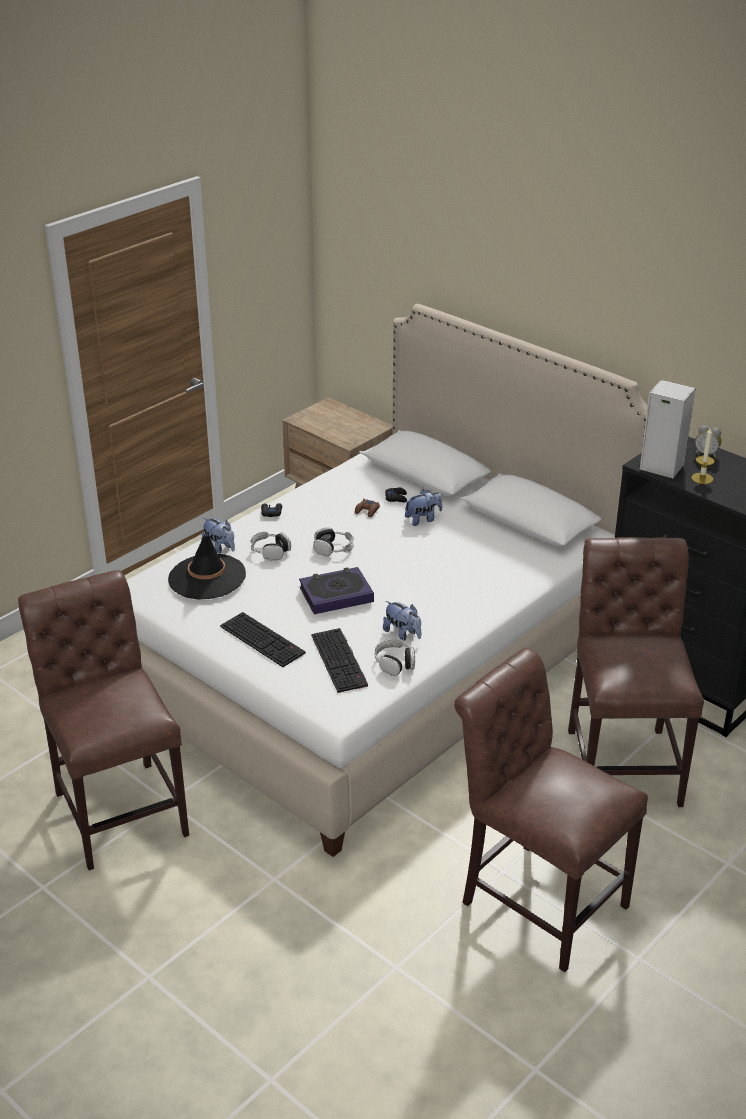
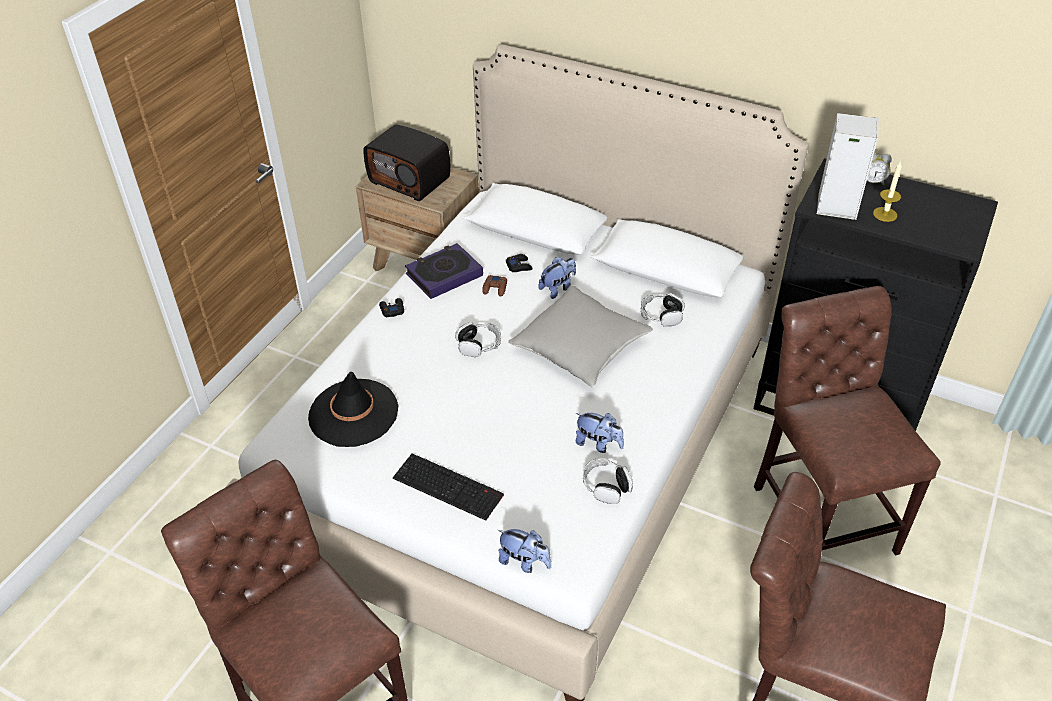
camera: 15 degrees left, 10 degrees up
plush toy [201,518,235,553] -> plush toy moved to [498,529,551,573]
headphones [251,532,291,560] -> headphones moved to [640,293,685,327]
book [299,567,374,614] -> book moved to [405,243,483,299]
keyboard [311,628,368,693] -> none
none -> radio [363,124,450,201]
none -> grey pillow [508,285,653,387]

